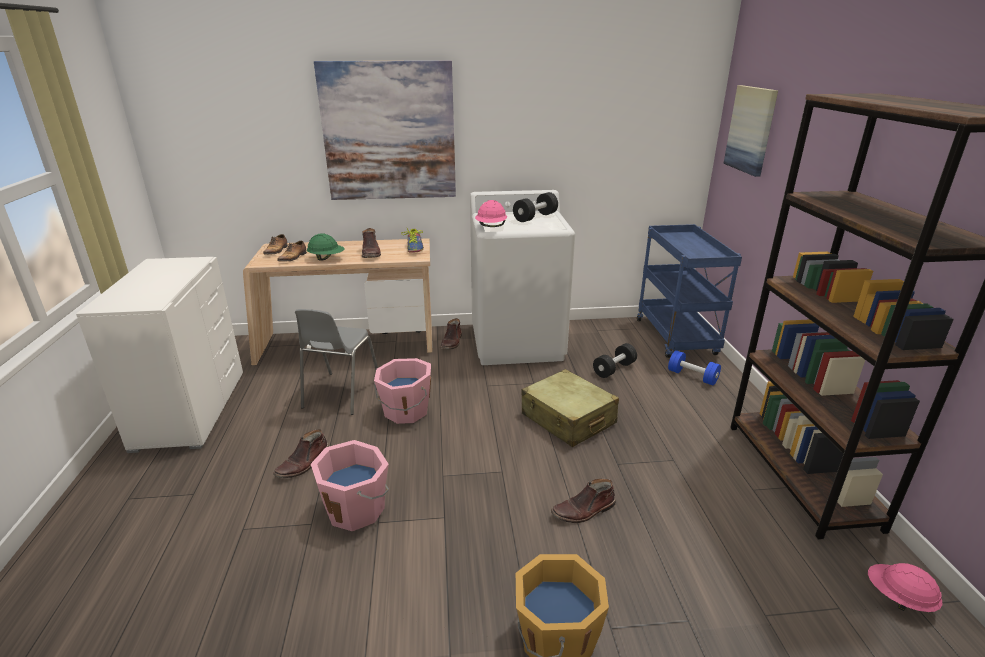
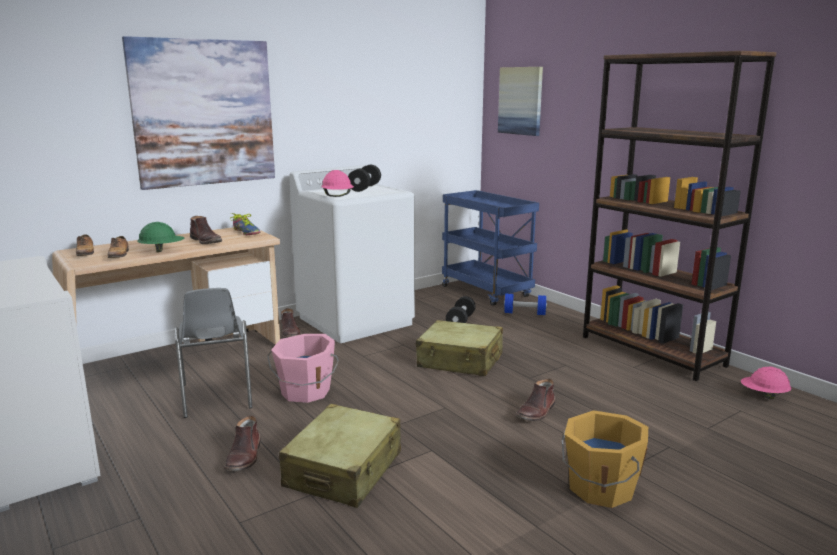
camera: 30 degrees left, 10 degrees down
pink bucket [311,440,389,531] -> beige suitcase [279,404,401,508]

